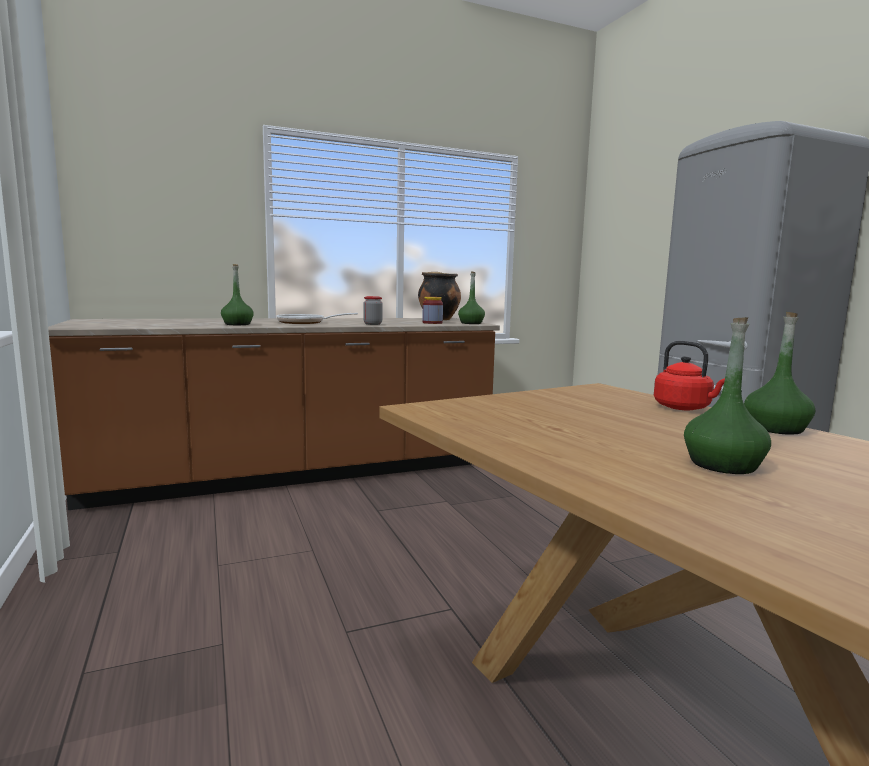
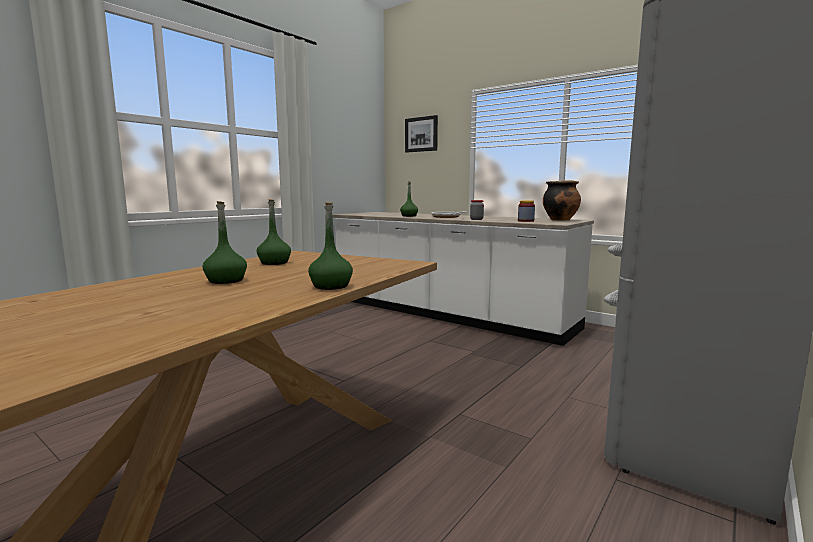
camera: 60 degrees right, 0 degrees up
brown counter [48,318,500,510] -> white counter [332,212,594,346]
green bottle [458,271,485,324] -> green bottle moved to [257,199,291,265]
red kettle [654,341,725,410] -> none
none -> picture [405,115,438,152]

